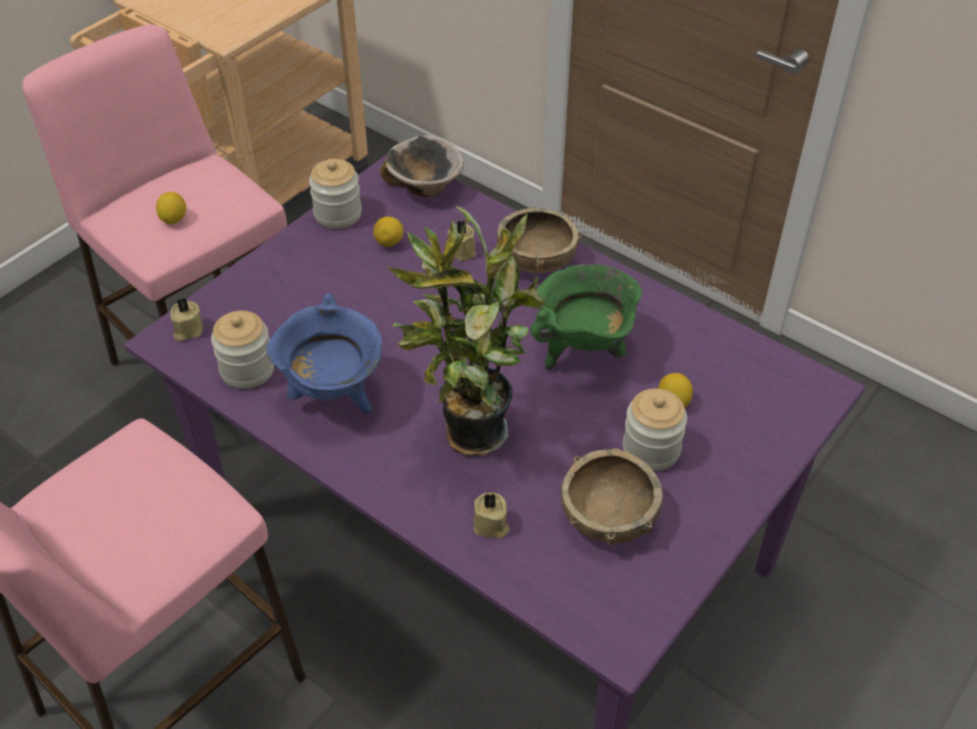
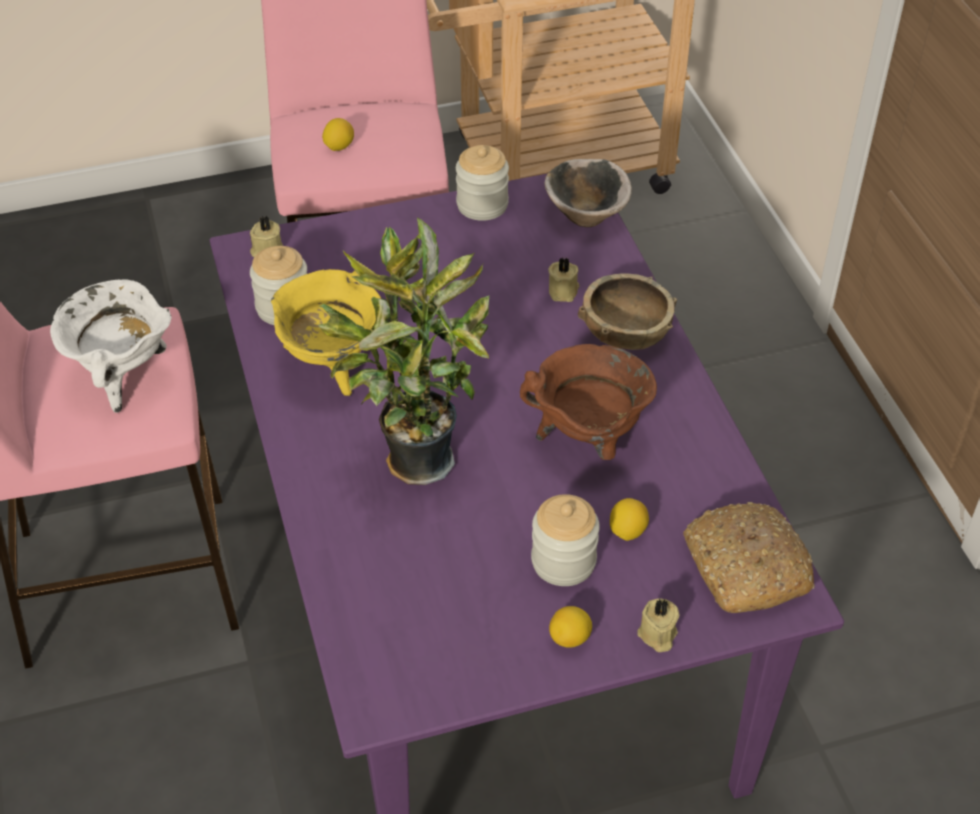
camera: 35 degrees right, 0 degrees up
blue cooking pot [267,294,382,414] -> yellow cooking pot [271,269,381,396]
lemon [373,217,403,247] -> lemon moved to [549,606,592,648]
beige candle [473,492,509,539] -> beige candle moved to [637,598,680,652]
green cooking pot [530,264,642,370] -> brown cooking pot [520,344,657,460]
brown bowl [561,448,663,546] -> none
none -> white cooking pot [50,280,171,413]
none -> bread [683,502,815,613]

